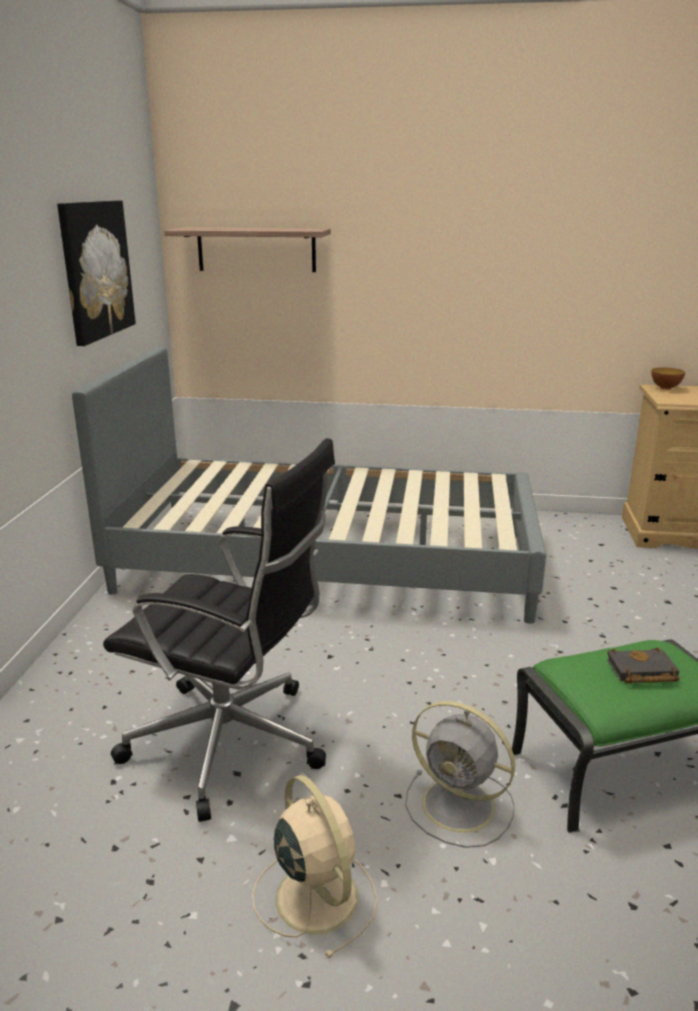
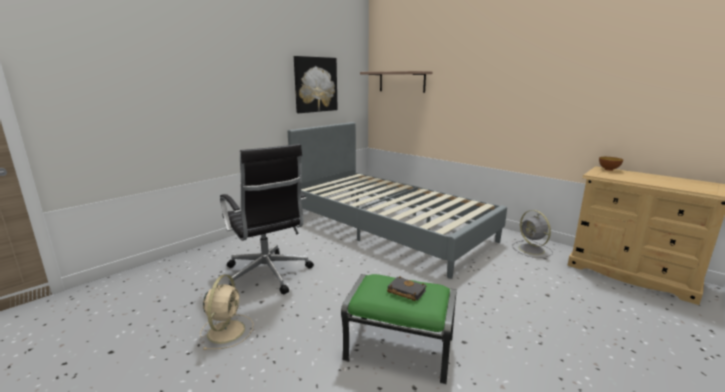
camera: 35 degrees right, 5 degrees down
grey fan [405,701,515,848] -> grey fan moved to [514,210,553,258]

